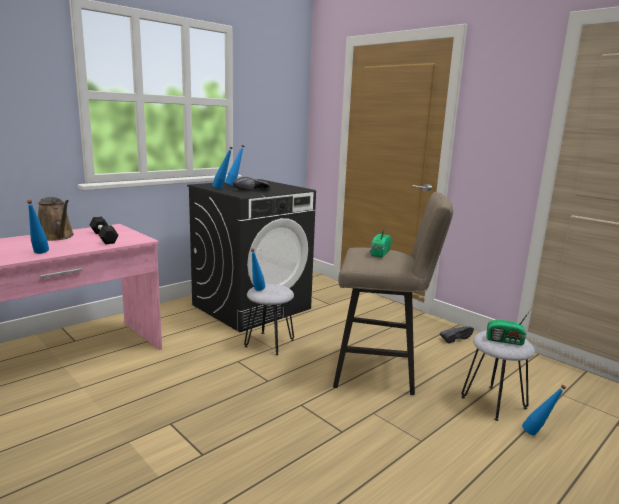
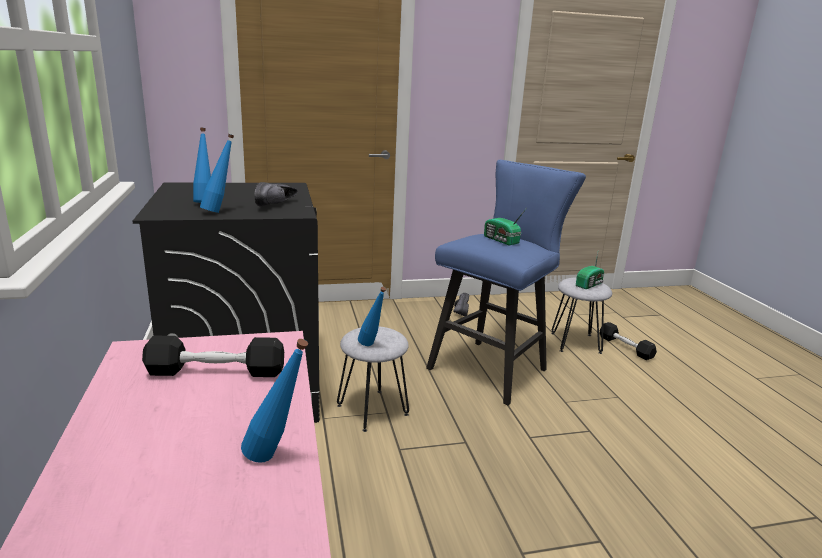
camera: 60 degrees left, 5 degrees up
brown watering can [38,197,74,241] -> none
beige stool [333,192,453,395] -> blue stool [426,160,586,406]
blue bottle [522,385,566,436] -> black dumbbell [600,322,657,360]

